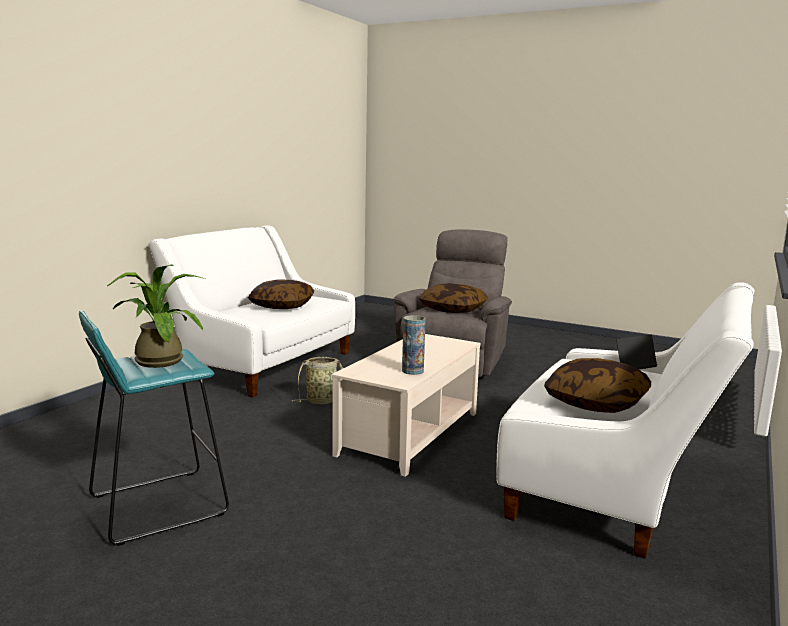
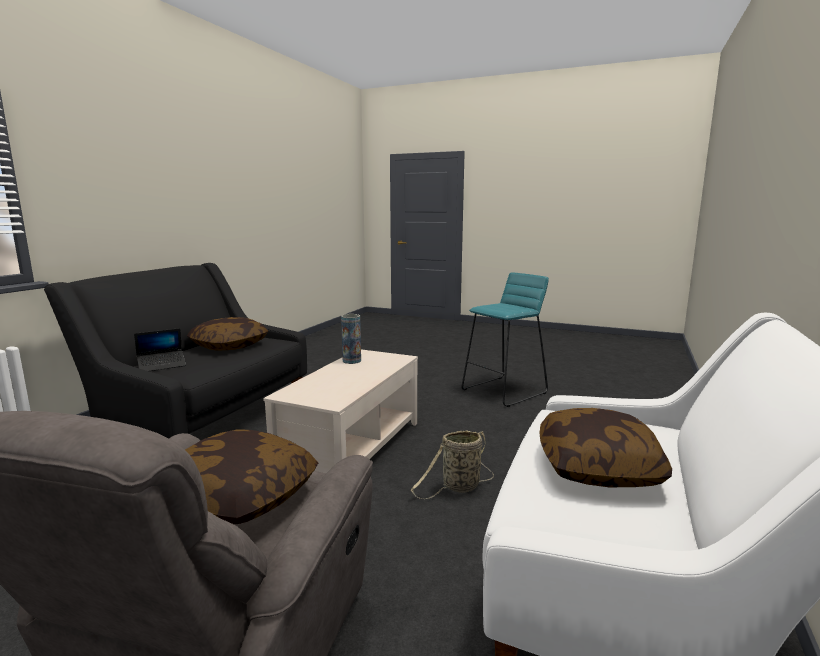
camera: 175 degrees right, 0 degrees up
potted plant [107,264,205,368] -> none
white sofa [496,282,755,559] -> black sofa [44,263,307,438]

